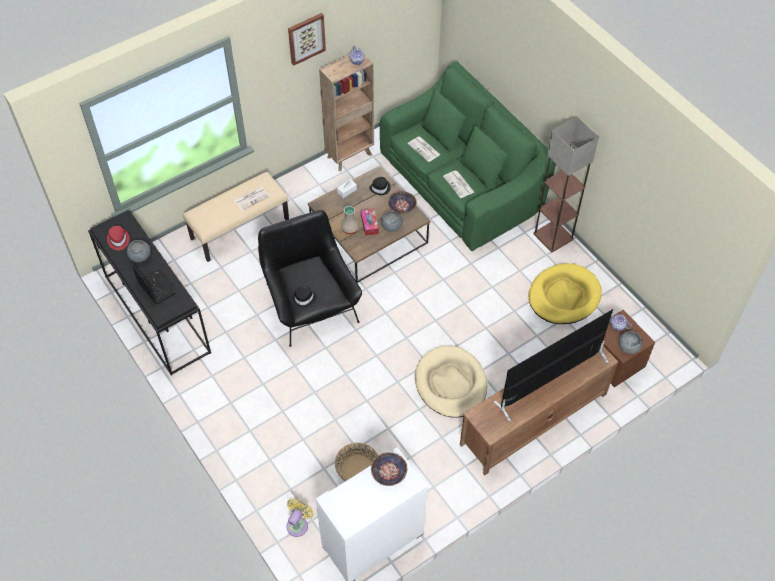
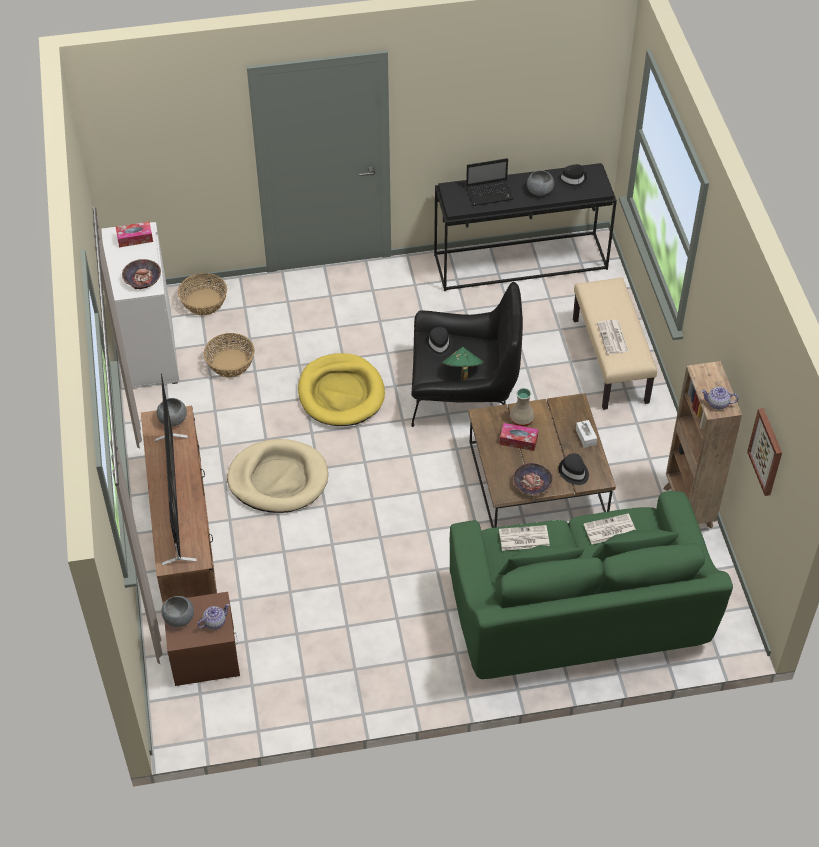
camera: 115 degrees right, 5 degrees down
red hat [107,226,130,250] -> black hat [557,164,587,188]
yellow fan [286,498,314,537] -> basket [178,273,227,315]
picture [288,13,326,66] -> picture moved to [747,408,782,496]
grey bowl [381,211,403,232] -> grey bowl moved to [157,398,187,426]
yellow dog bed [529,263,602,324] -> yellow dog bed moved to [298,353,385,426]
floor lamp [533,117,599,252] -> none
none -> tissue box [116,222,153,247]
none -> green hat [442,347,484,381]

